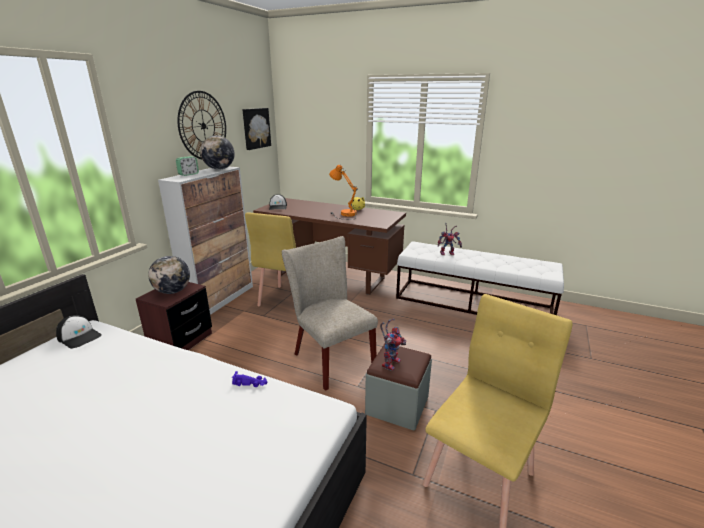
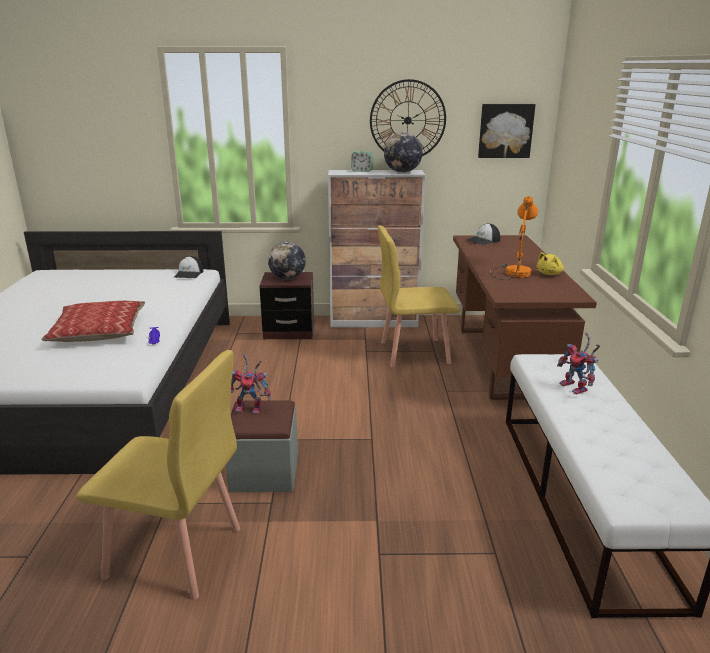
camera: 65 degrees right, 0 degrees up
beige chair [282,236,378,391] -> none
none -> pillow [41,301,145,342]

